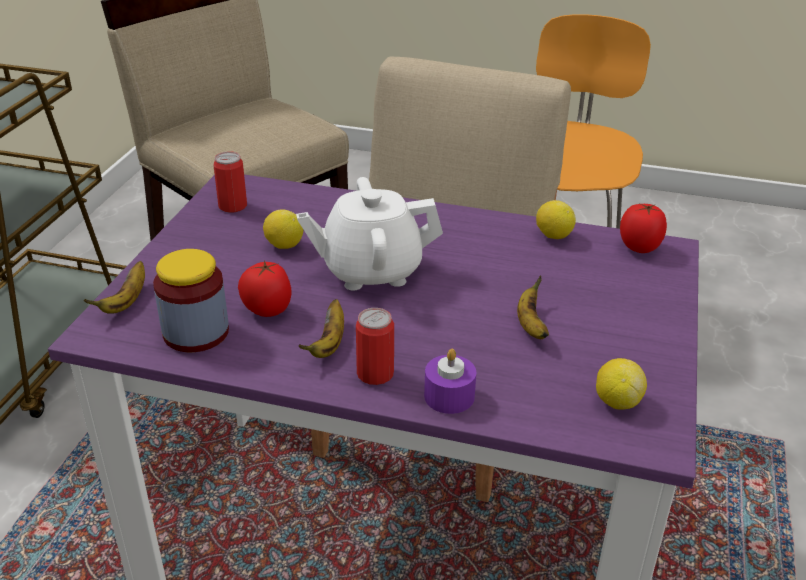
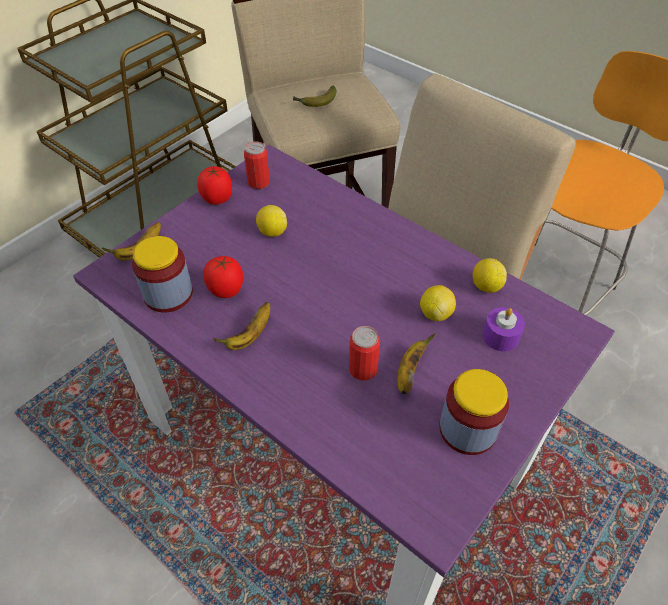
camera: 25 degrees right, 15 degrees up
white teapot [296,177,443,290] -> none
can [356,308,394,385] -> can moved to [349,326,380,381]
purple candle [424,349,476,414] -> purple candle moved to [482,307,525,351]
lemon [596,358,647,410] -> lemon moved to [420,285,456,321]
tomato [620,204,667,253] -> tomato moved to [197,166,232,205]
none -> banana [293,85,336,107]
none -> jar [439,369,509,455]

